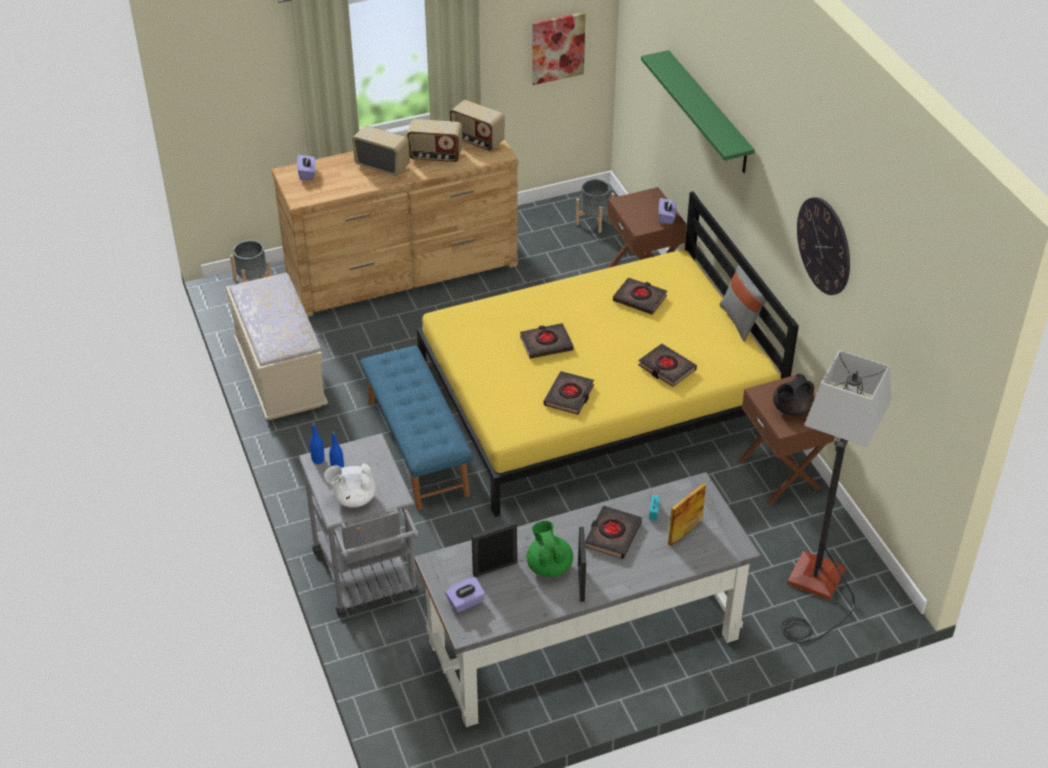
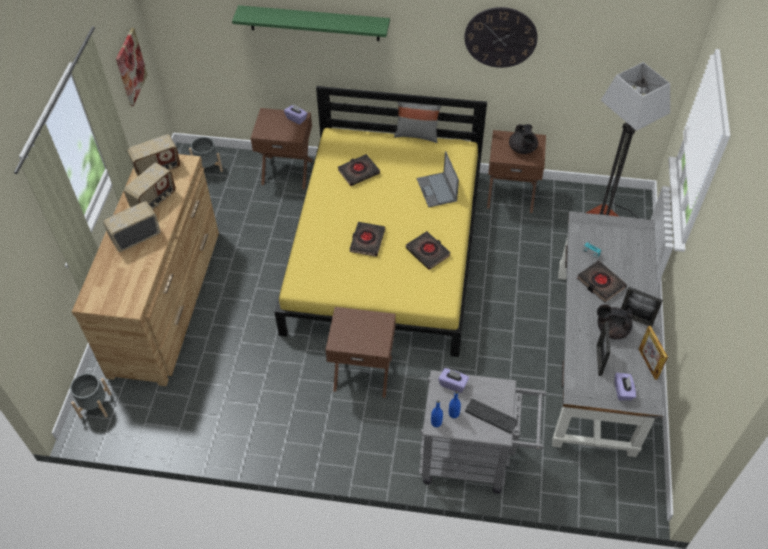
camera: 60 degrees left, 10 degrees up
beige bench [226,273,328,420] -> none
purple tissue box [297,155,316,180] -> purple tissue box moved to [438,368,469,393]
white teapot [325,463,376,507] -> keyboard [465,399,518,434]
blue bench [360,345,473,511] -> brown nightstand [325,307,396,398]
green teapot [526,521,573,577] -> black teapot [597,304,633,339]
black book [638,344,697,387] -> laptop [417,151,459,208]
picture frame [668,483,706,546] -> picture frame moved to [639,326,668,380]

